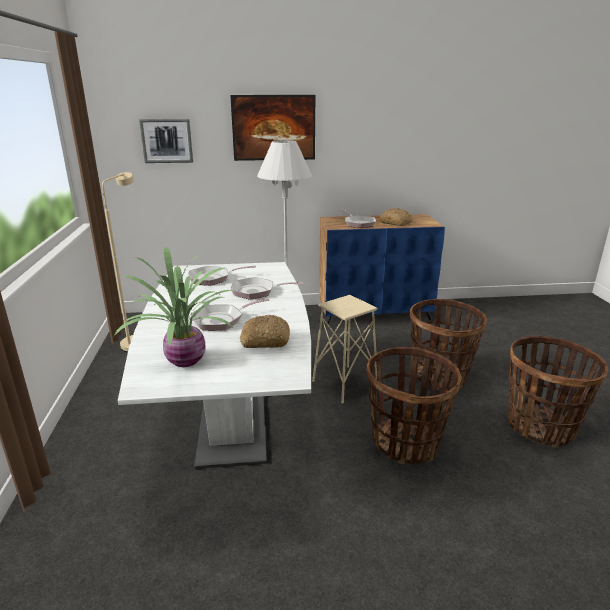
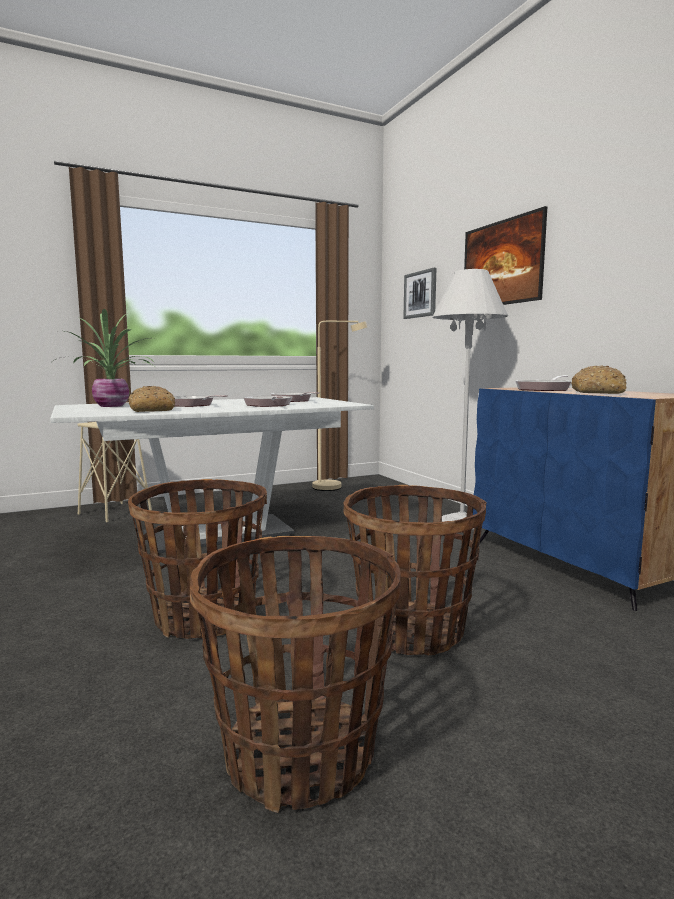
camera: 70 degrees right, 15 degrees down
beige stool [312,295,377,404] -> beige stool moved to [77,422,152,522]

